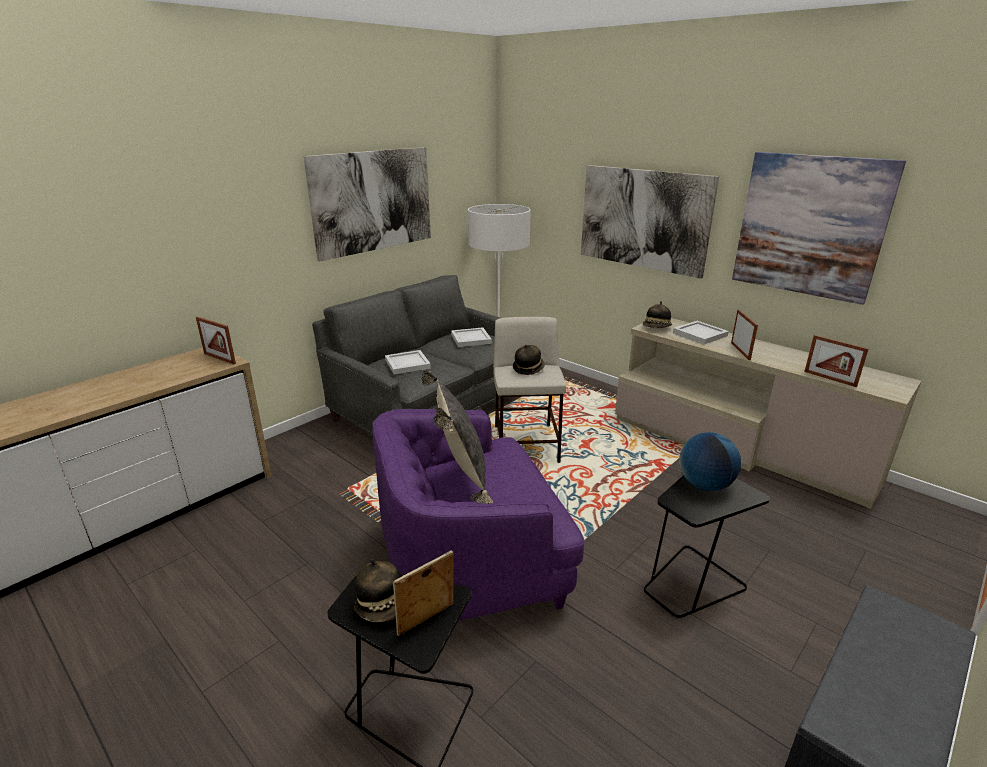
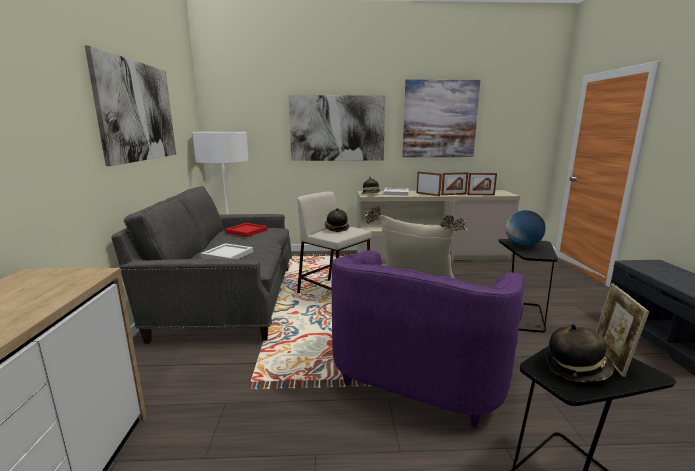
camera: 45 degrees left, 10 degrees down
picture frame [196,317,236,364] -> picture frame moved to [441,172,468,195]
white tray [451,327,492,347] -> red tray [225,223,268,237]

